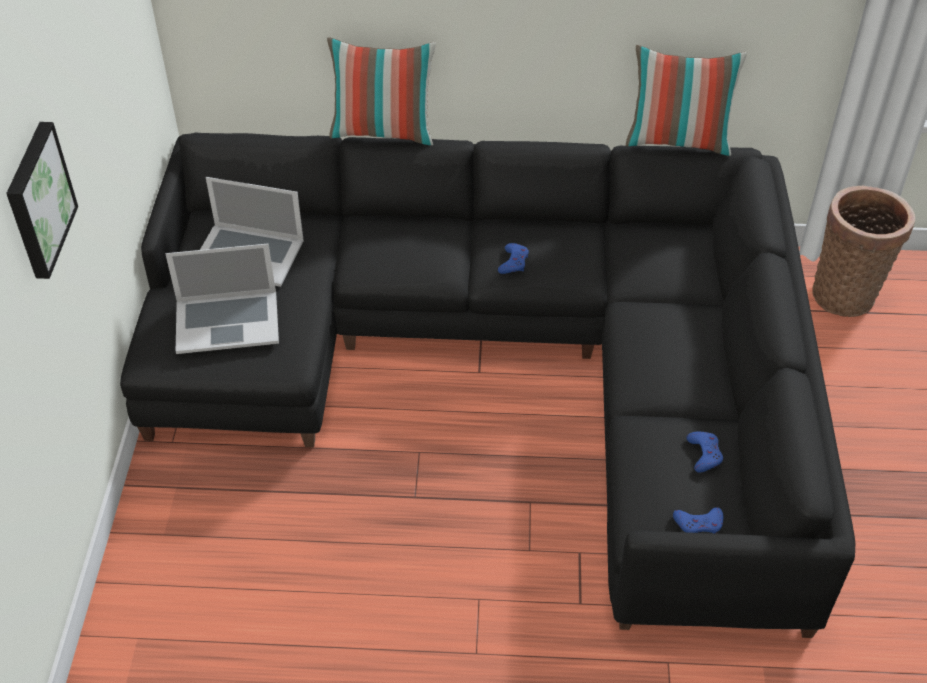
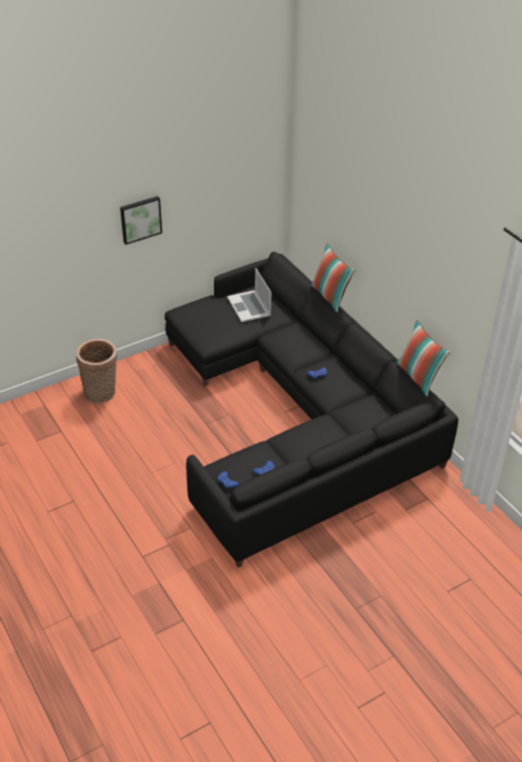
camera: 55 degrees right, 5 degrees down
laptop [165,243,279,354] -> none
basket [812,186,915,317] -> basket moved to [76,339,117,403]

